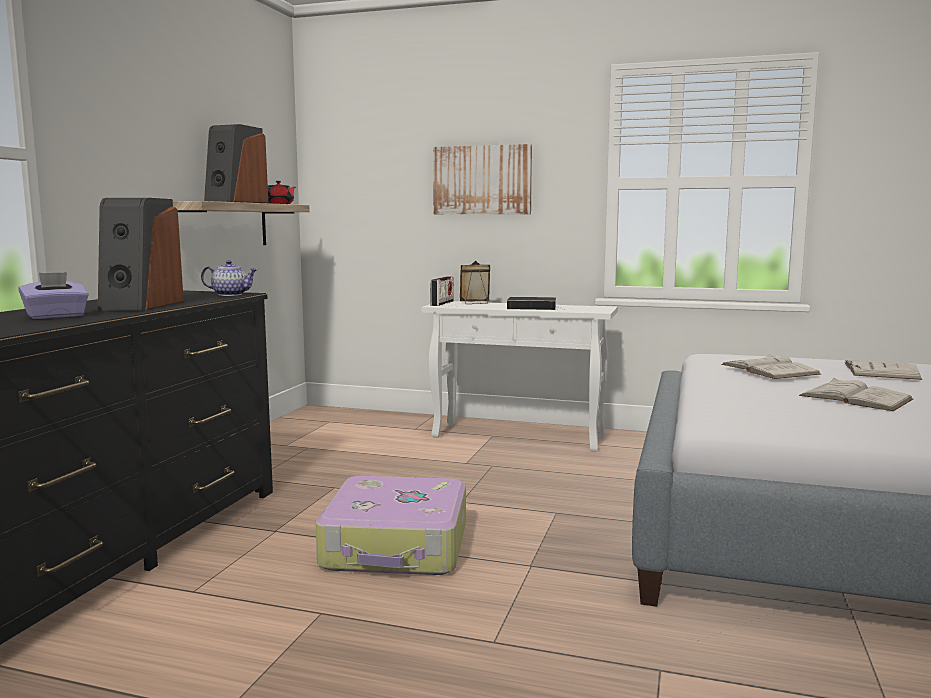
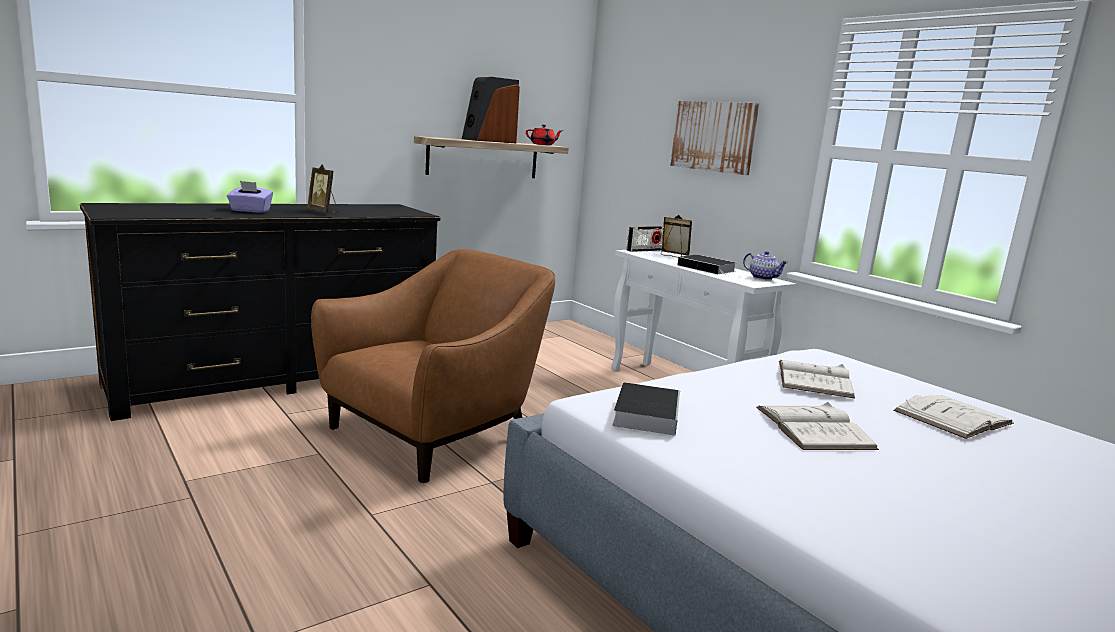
camera: 35 degrees right, 5 degrees up
speaker [98,198,184,311] -> picture frame [307,164,338,213]
teapot [201,260,258,296] -> teapot moved to [743,251,788,280]
suitcase [316,476,466,575] -> brown armchair [311,249,555,483]
none -> book [612,382,680,435]

